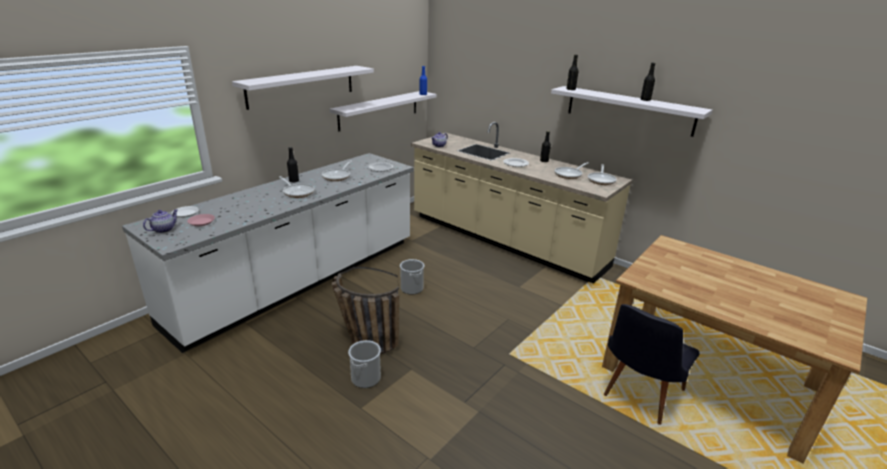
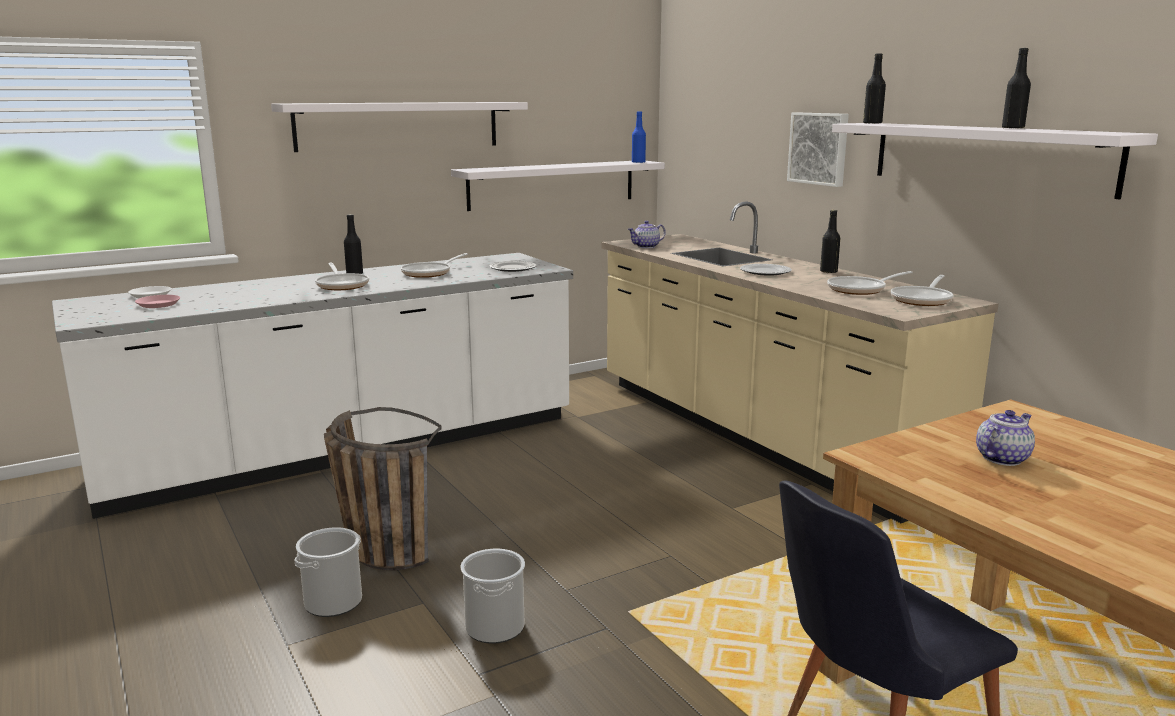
camera: 20 degrees right, 10 degrees down
teapot [143,209,178,233] -> teapot moved to [976,410,1035,466]
bucket [400,259,424,295] -> bucket moved to [460,549,525,644]
none -> picture [787,112,849,187]

